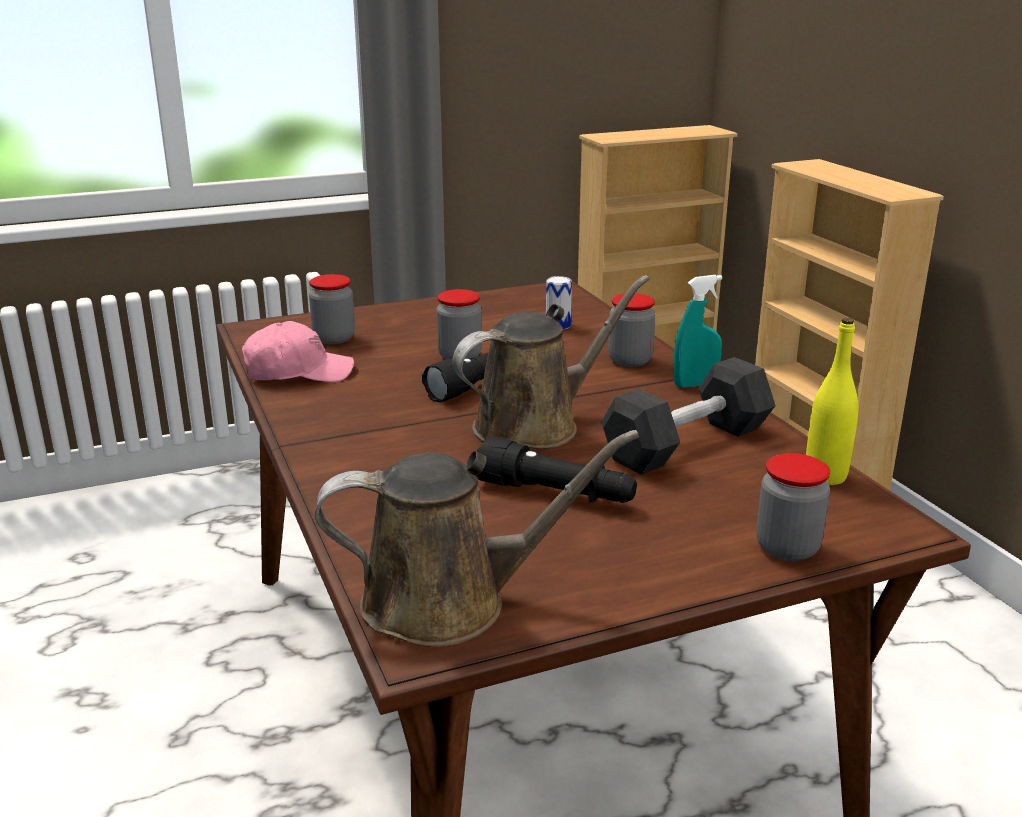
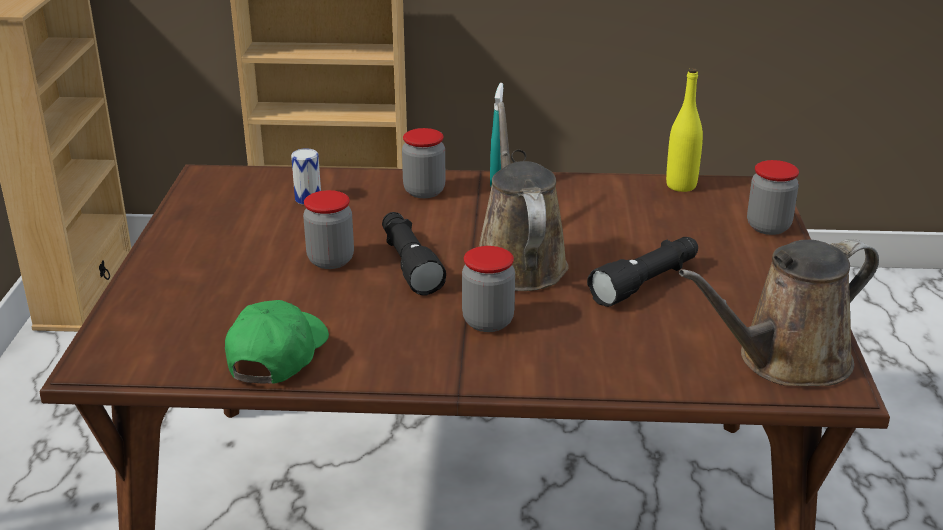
camera: 65 degrees left, 5 degrees up
pink cap [242,321,354,382] -> green cap [225,300,329,384]
jar [309,274,355,344] -> jar moved to [462,246,515,332]
brown watering can [315,430,639,647] -> brown watering can turned 135 degrees counterclockwise [679,239,879,386]
black dumbbell [601,357,776,475] -> none

